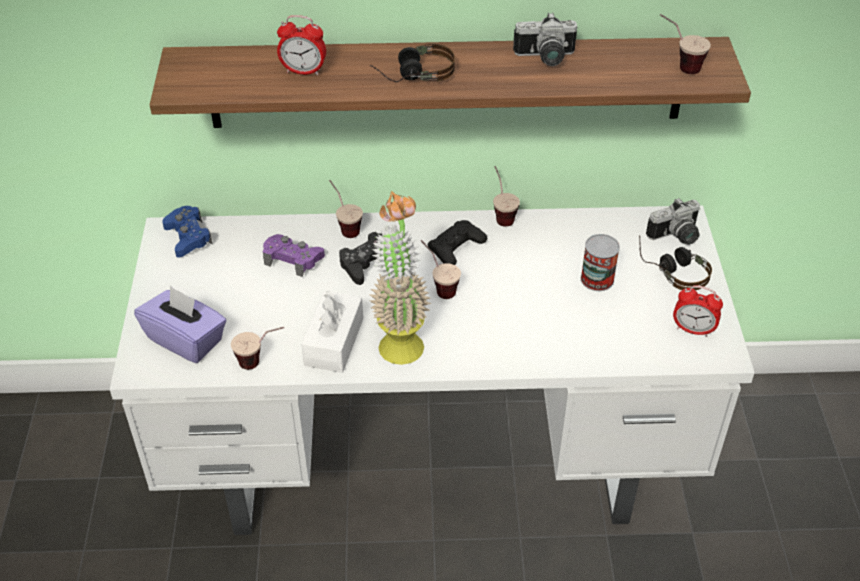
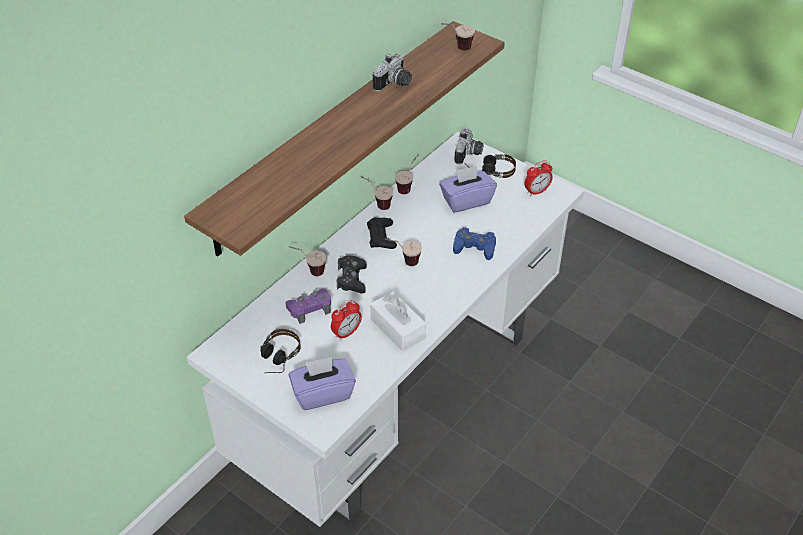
camera: 50 degrees left, 0 degrees up
blue game controller [162,206,212,258] -> blue game controller moved to [453,227,496,260]
cup [231,327,284,370] -> cup moved to [395,154,419,194]
alarm clock [277,15,326,76] -> alarm clock moved to [331,300,362,341]
headphones [370,44,455,82] -> headphones moved to [260,329,301,373]
potted plant [370,191,431,365] -> none
can [581,234,620,291] -> purple tissue box [439,166,497,213]

